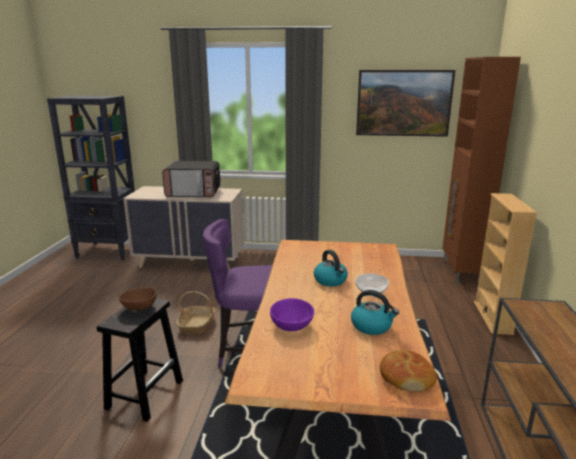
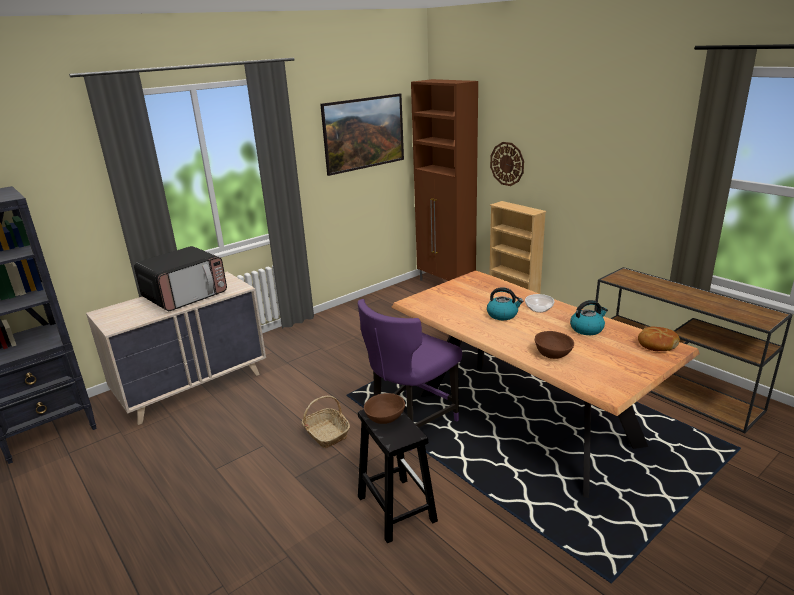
camera: 45 degrees left, 5 degrees up
purple bowl [270,298,315,331] -> brown bowl [535,331,574,359]
none -> wall clock [490,142,524,186]

